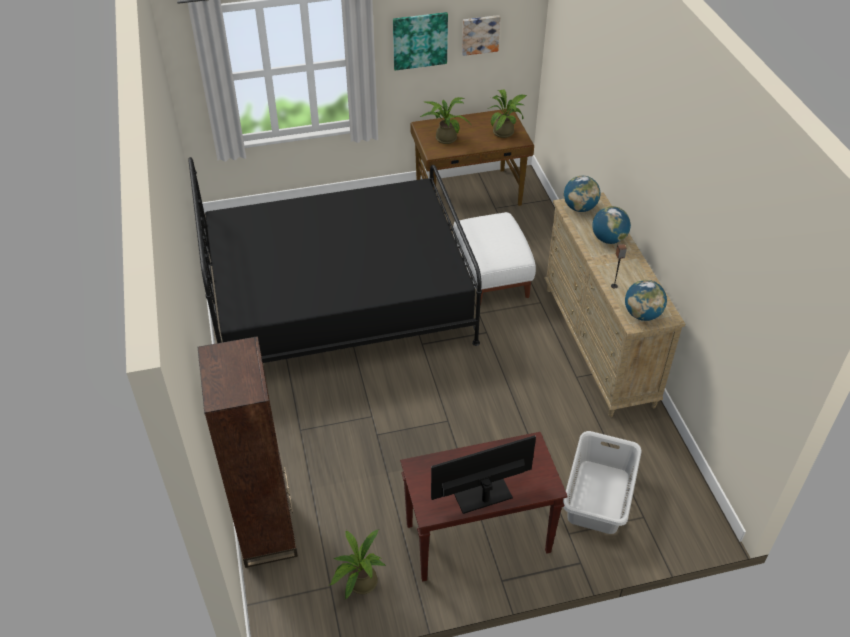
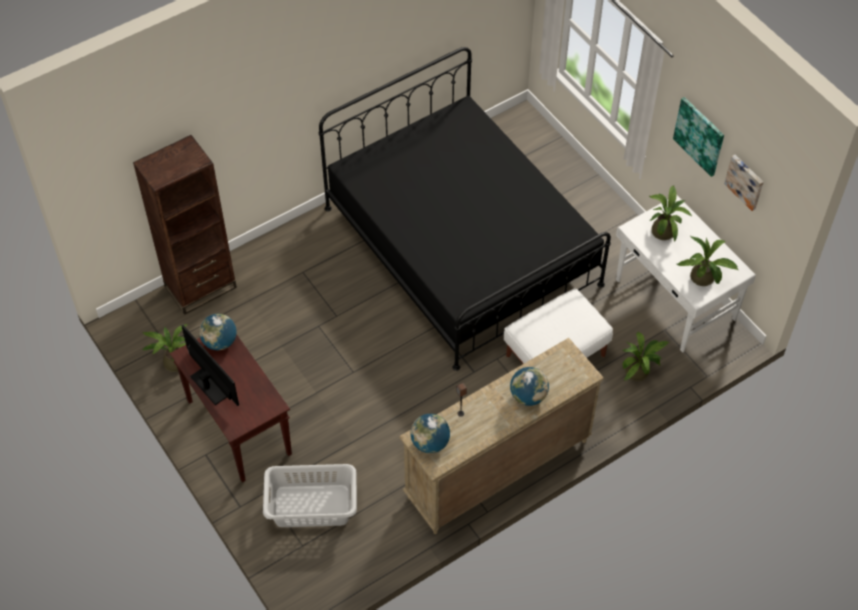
camera: 70 degrees right, 10 degrees up
brown desk [410,109,534,206] -> white desk [616,196,756,353]
globe [564,176,601,212] -> globe moved to [199,314,236,350]
none -> potted plant [622,332,670,381]

